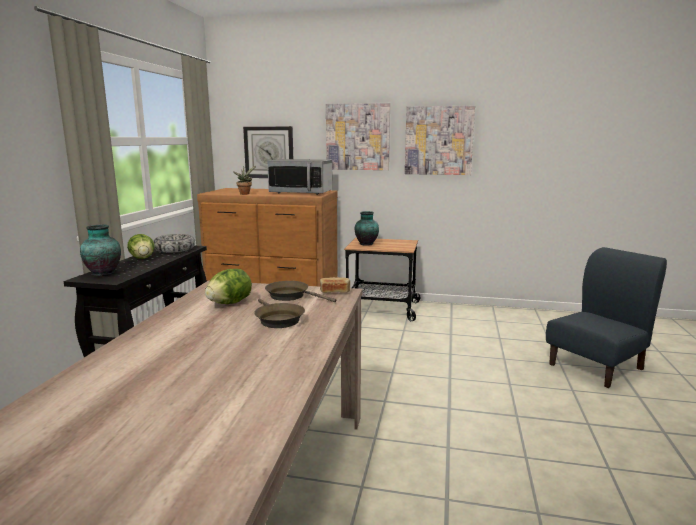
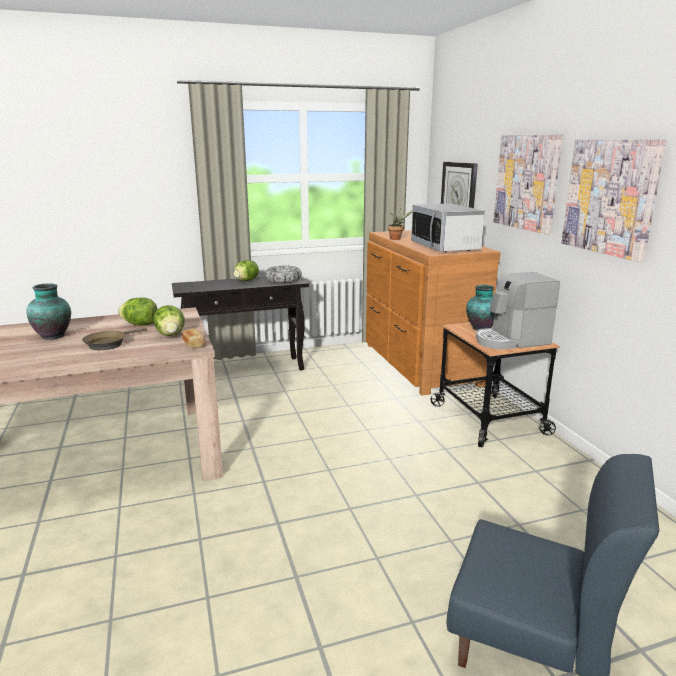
camera: 60 degrees right, 5 degrees up
vase [80,225,121,276] -> vase moved to [27,284,71,340]
brown frying pan [265,281,336,302] -> lettuce [153,305,185,336]
none -> coffee machine [476,272,560,350]

